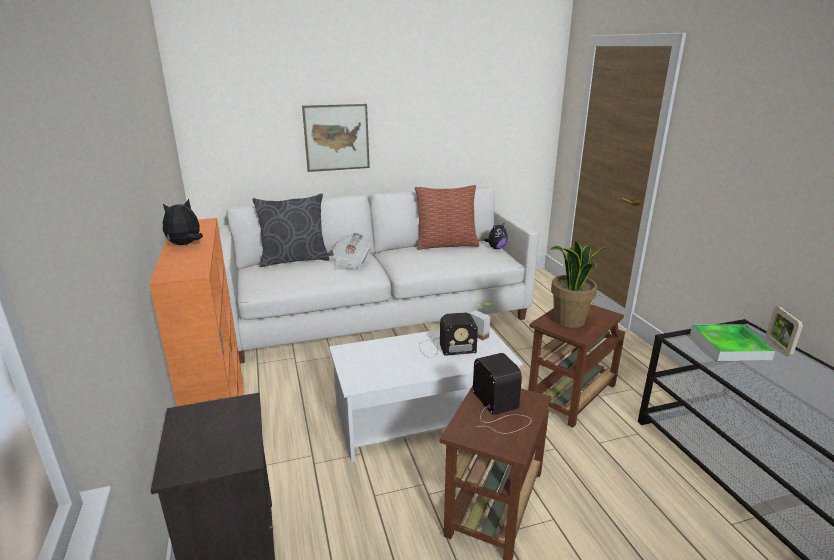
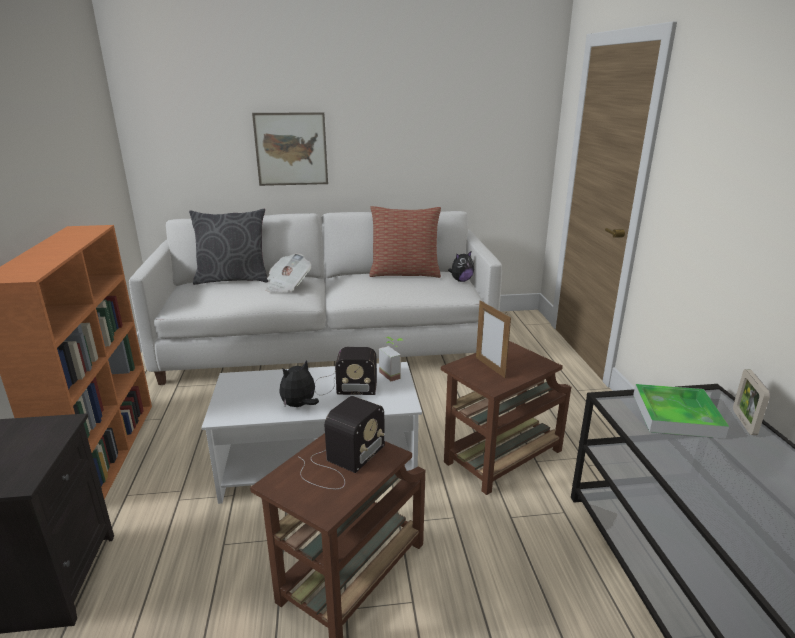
camera: 10 degrees right, 0 degrees up
plush toy [163,199,203,245] -> plush toy moved to [279,360,319,407]
radio [473,353,532,434] -> radio turned 45 degrees clockwise [298,396,385,489]
potted plant [550,241,606,328] -> picture frame [476,300,511,378]

